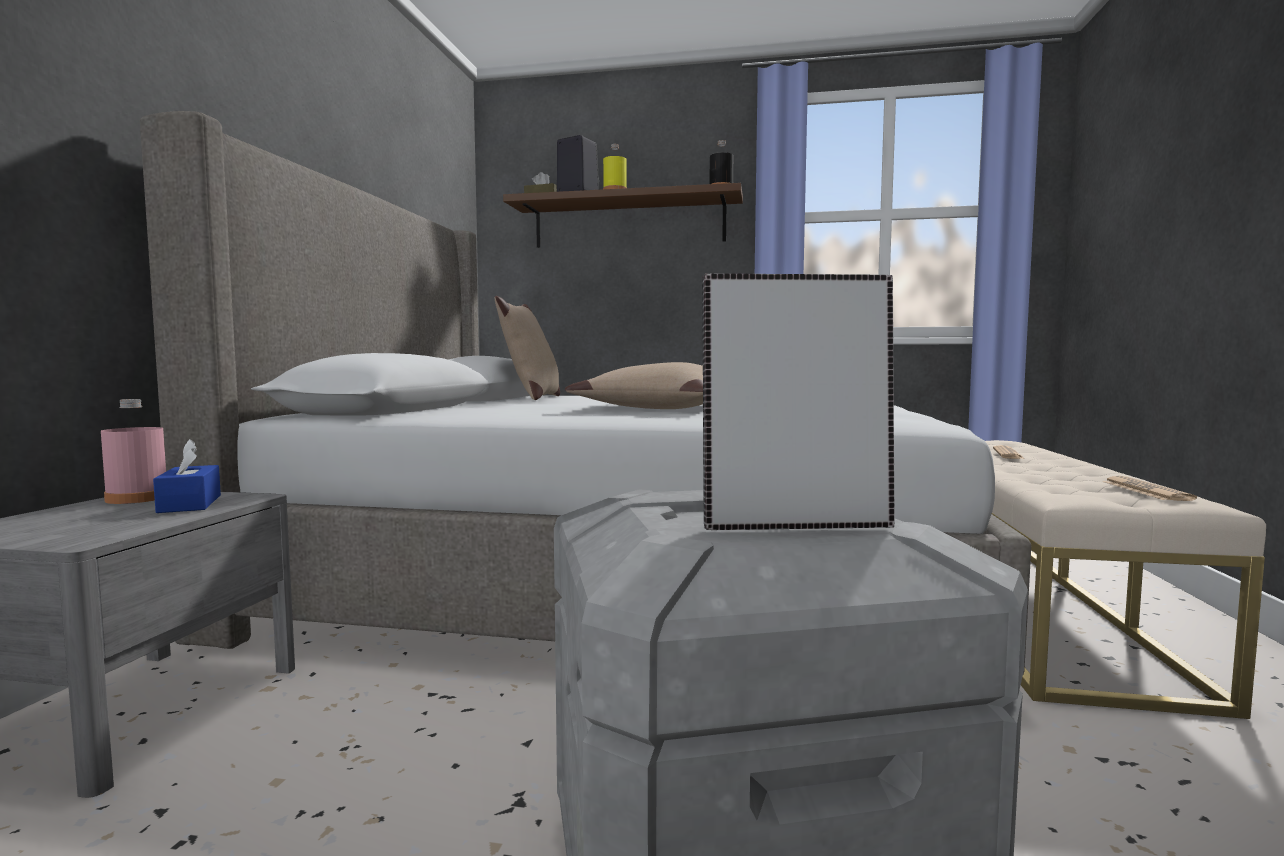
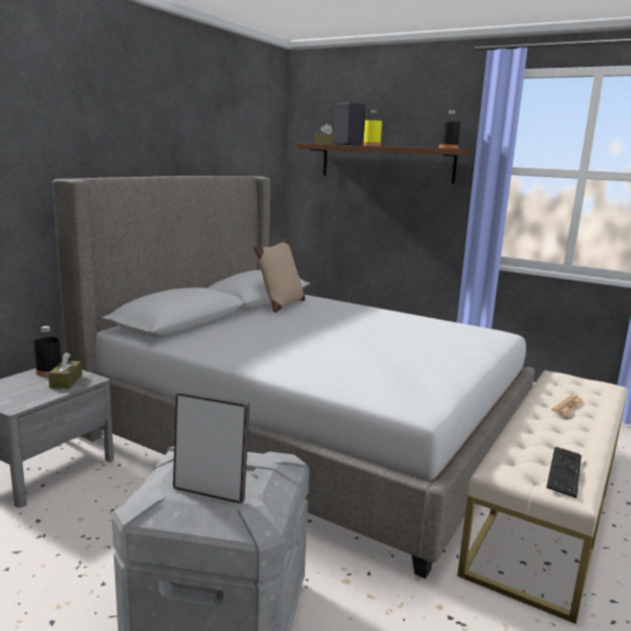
camera: 20 degrees right, 10 degrees up
pink bottle [101,399,166,504] -> black bottle [34,326,61,376]
blue tissue box [153,439,221,513] -> brown tissue box [48,353,82,389]
beige pillow [565,362,703,409] -> none
newspaper [1103,476,1197,501] -> keyboard [547,447,582,498]

